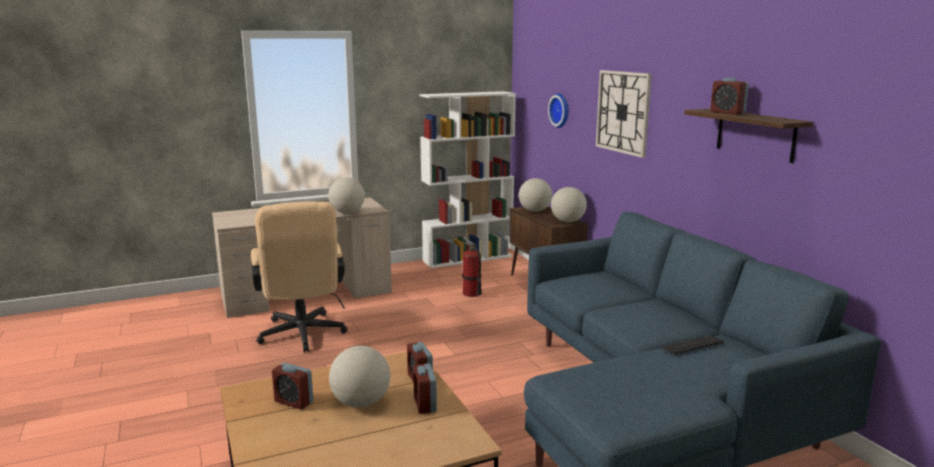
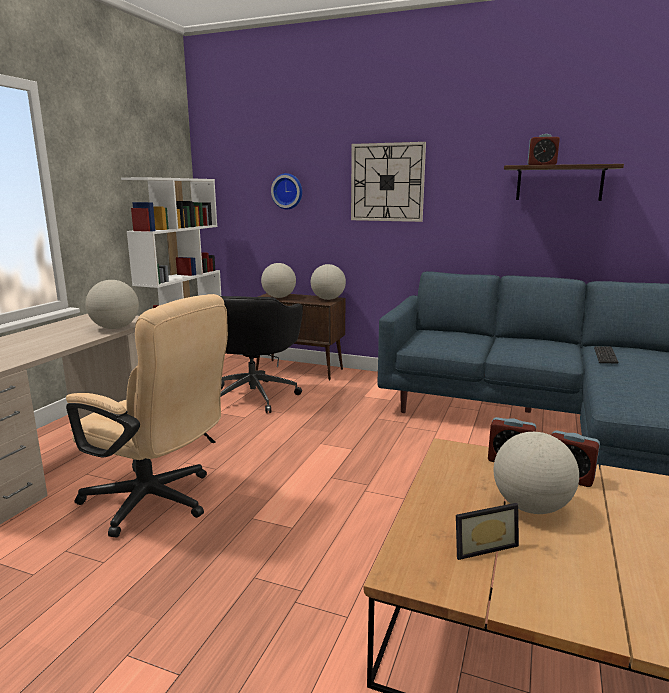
camera: 45 degrees left, 0 degrees up
alarm clock [272,363,313,409] -> picture frame [456,503,519,560]
fire extinguisher [462,236,482,297] -> black office chair [220,296,303,413]

